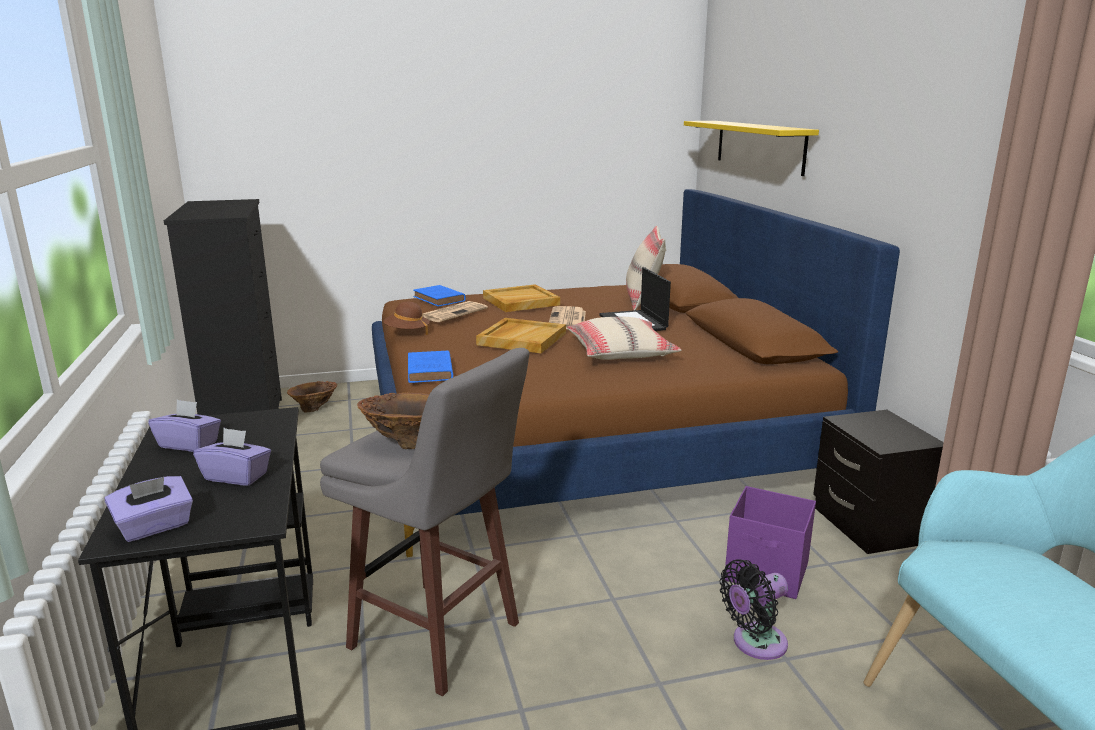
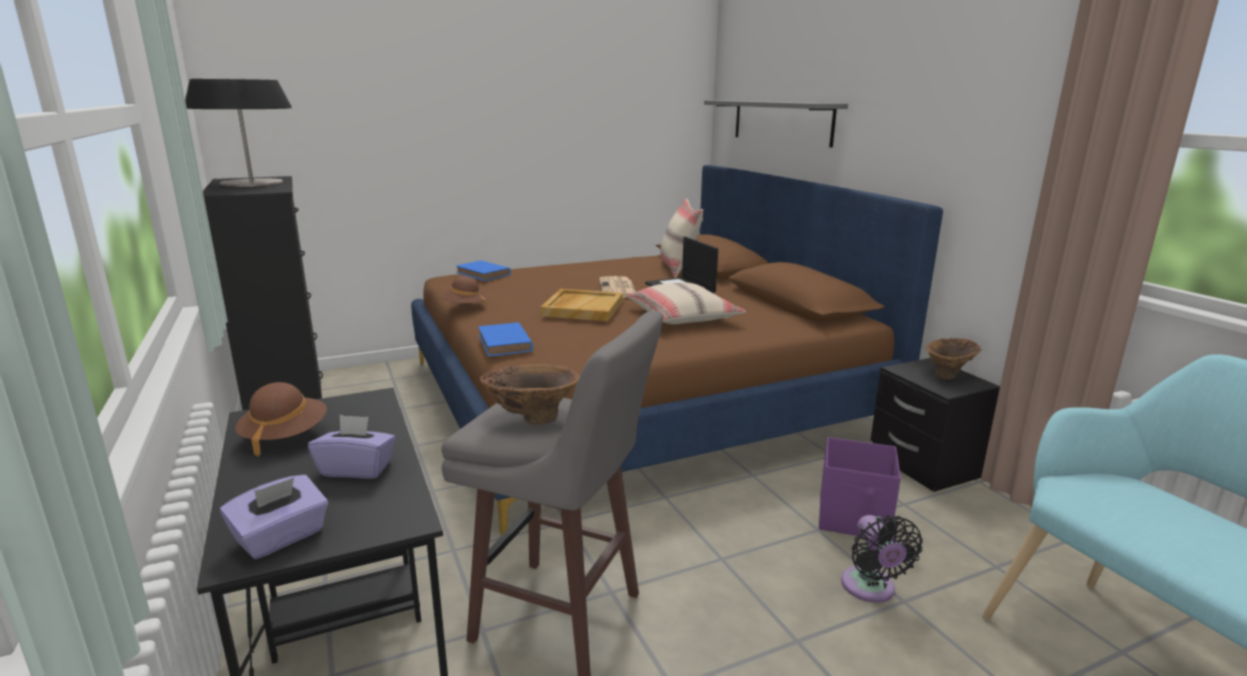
camera: 10 degrees left, 0 degrees up
purple tissue box [148,400,221,452] -> brown hat [235,382,327,457]
brown vase [287,381,337,412] -> brown vase moved to [926,338,982,380]
newspaper [422,301,488,322] -> none
beige tray [483,284,560,312] -> none
yellow shelf [684,121,819,176] -> grey shelf [704,100,848,148]
black fan [719,559,788,660] -> black fan turned 60 degrees counterclockwise [841,515,923,603]
none -> table lamp [185,79,292,187]

